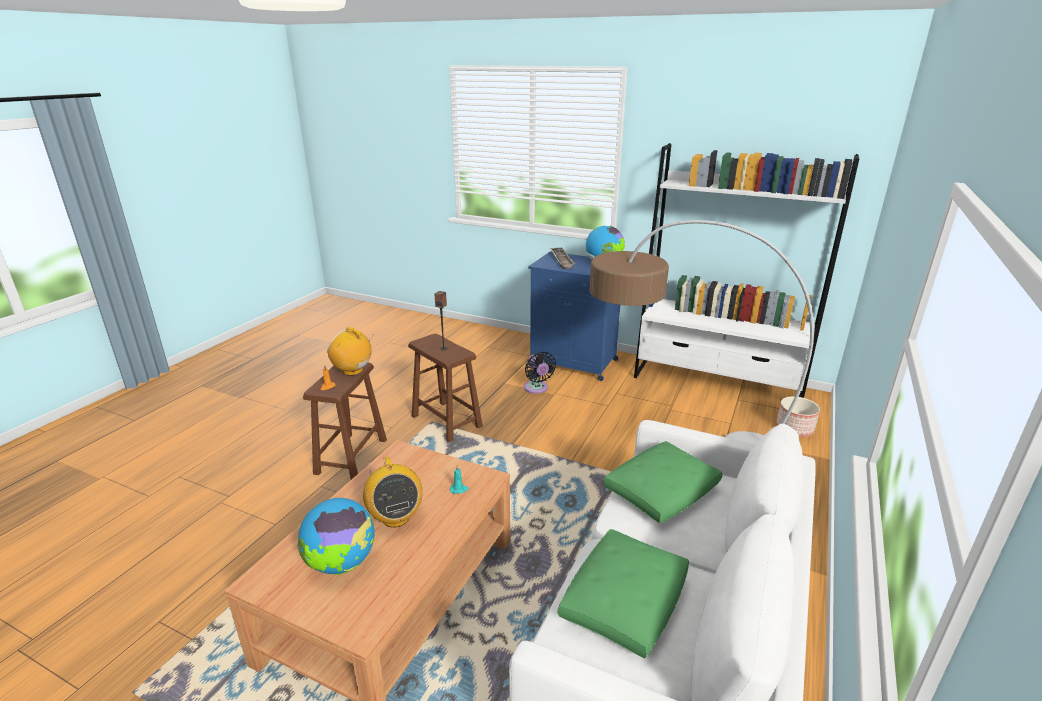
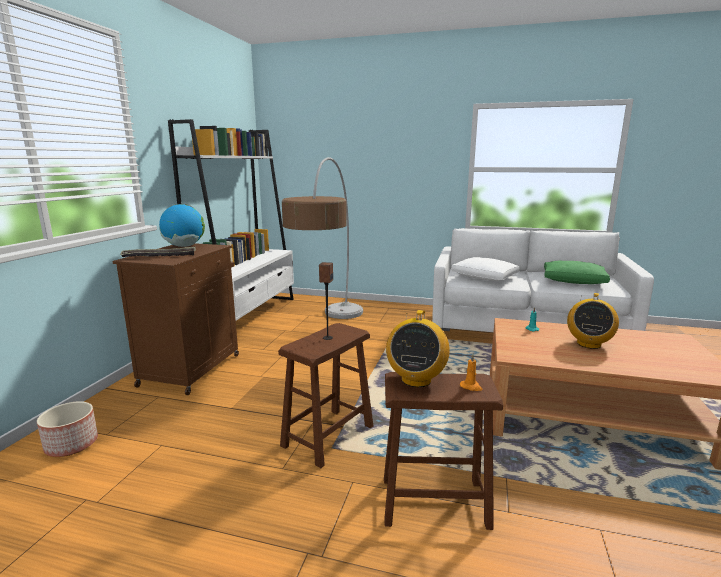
camera: 100 degrees left, 10 degrees down
globe [297,498,375,575] -> none
radio [363,457,423,528] -> radio turned 150 degrees clockwise [567,293,619,349]
black fan [524,352,556,394] -> none
blue cabinet [528,251,620,381] -> brown cabinet [113,243,239,395]
green pillow [603,441,723,523] -> white pillow [451,257,520,281]
planter [776,396,820,437] -> planter moved to [37,401,98,457]

